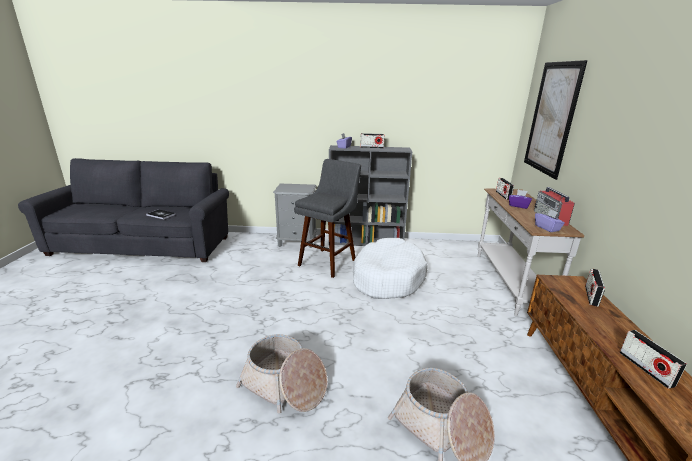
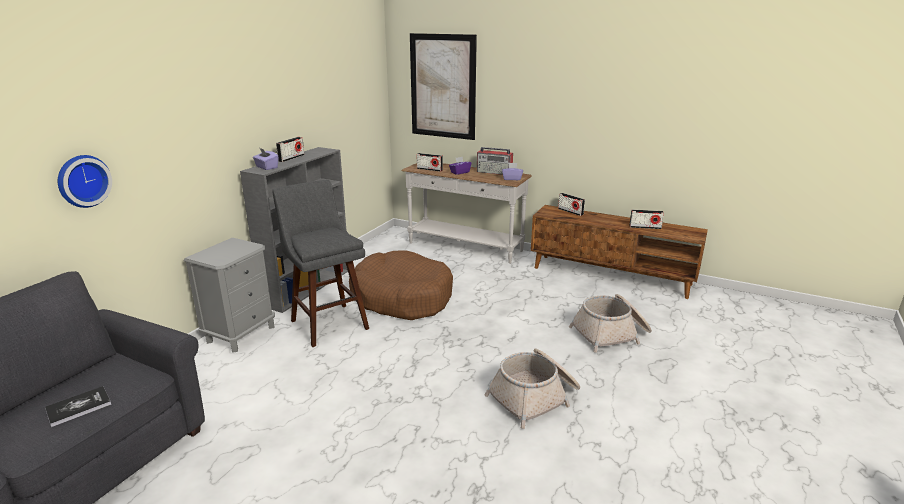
camera: 65 degrees left, 0 degrees up
white dog bed [353,238,428,299] -> brown dog bed [349,251,453,320]
none -> wall clock [58,155,112,208]

